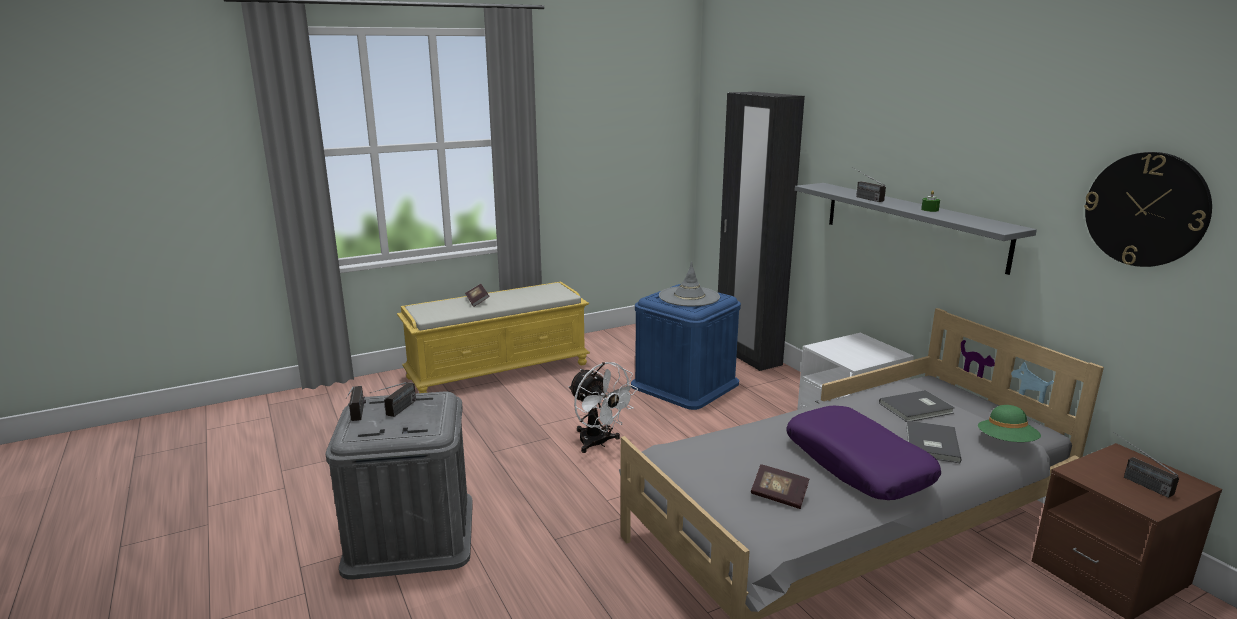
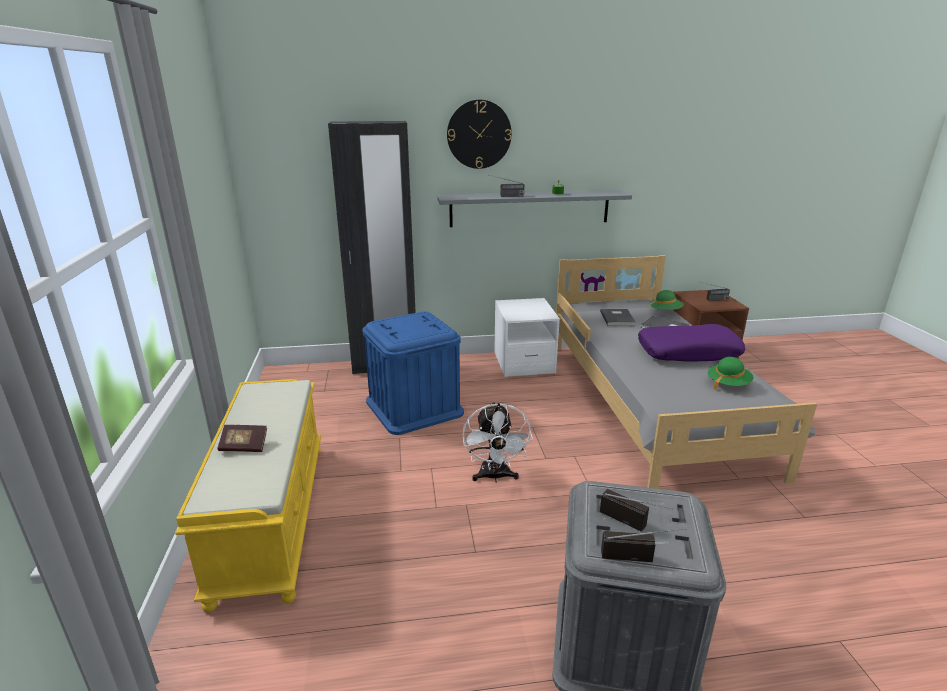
camera: 70 degrees left, 5 degrees up
white fan [568,362,638,453] -> white fan turned 105 degrees clockwise [462,402,533,482]
grey hat [659,262,720,307] -> none
book [751,464,809,509] -> green hat [708,357,753,390]
wall clock [1084,152,1212,267] -> wall clock moved to [447,100,512,169]

